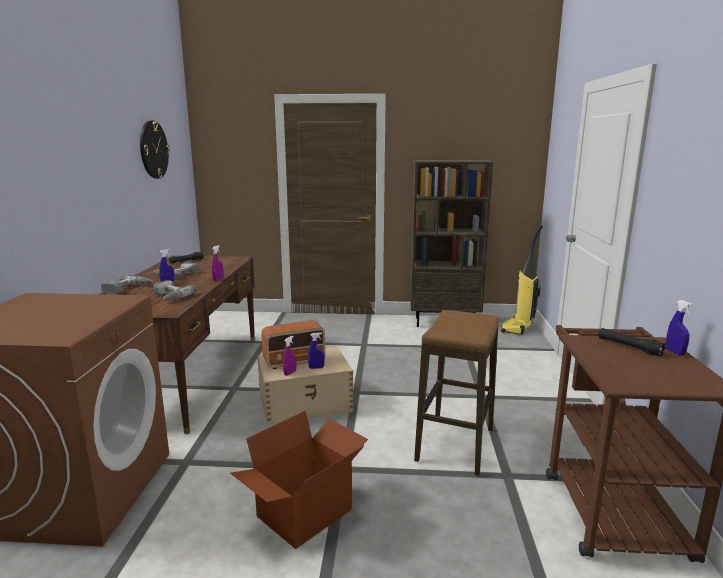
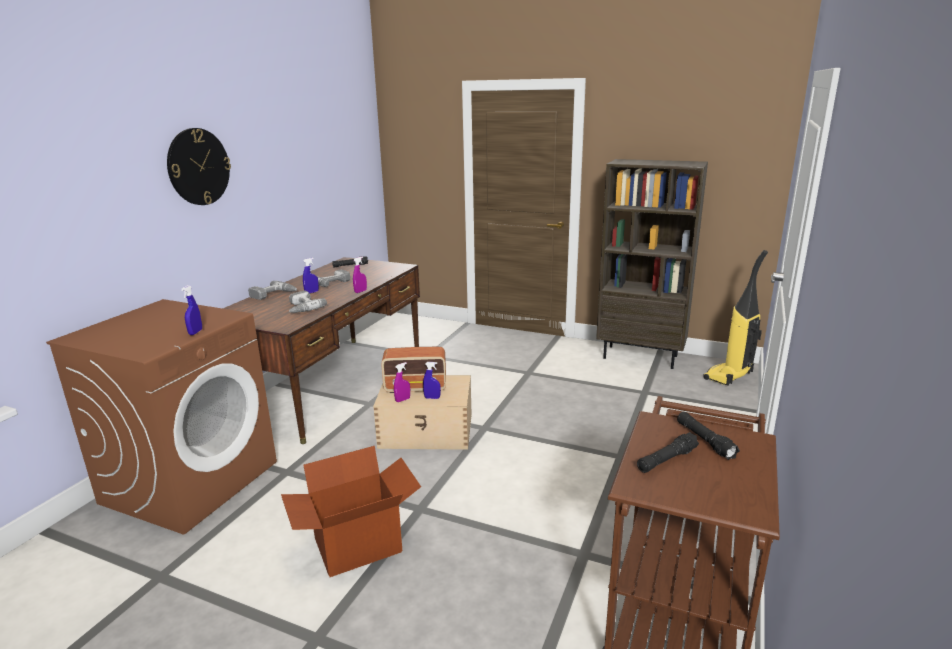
camera: 20 degrees right, 5 degrees up
wall clock [140,121,170,179] -> wall clock moved to [167,128,231,205]
stool [414,310,499,476] -> none
blue spray bottle [666,300,693,356] -> blue spray bottle moved to [181,285,202,335]
none -> black flashlight [637,432,699,473]

